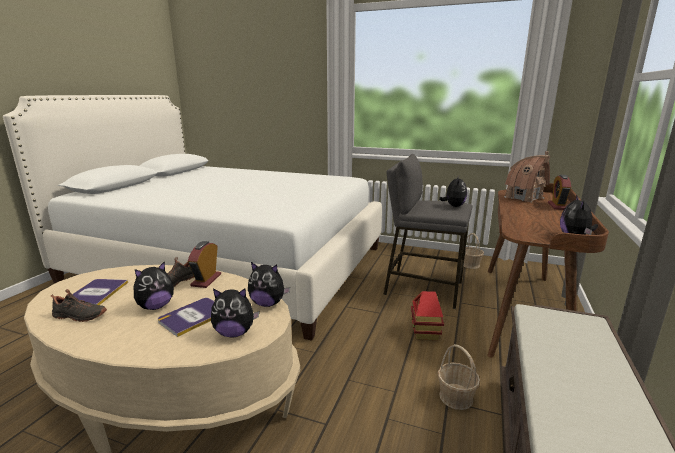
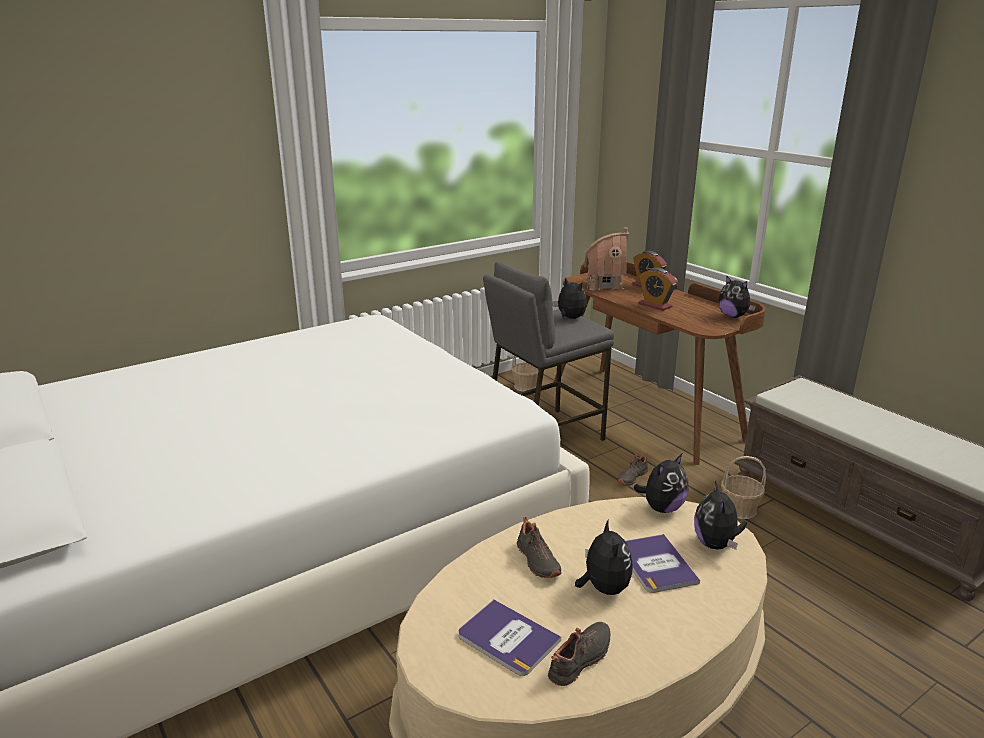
camera: 55 degrees left, 5 degrees up
alarm clock [188,241,221,288] -> alarm clock moved to [639,267,677,311]
plush toy [211,288,259,338] -> plush toy turned 150 degrees clockwise [694,481,747,550]
toy house [411,291,444,340] -> black shoe [617,453,648,486]

